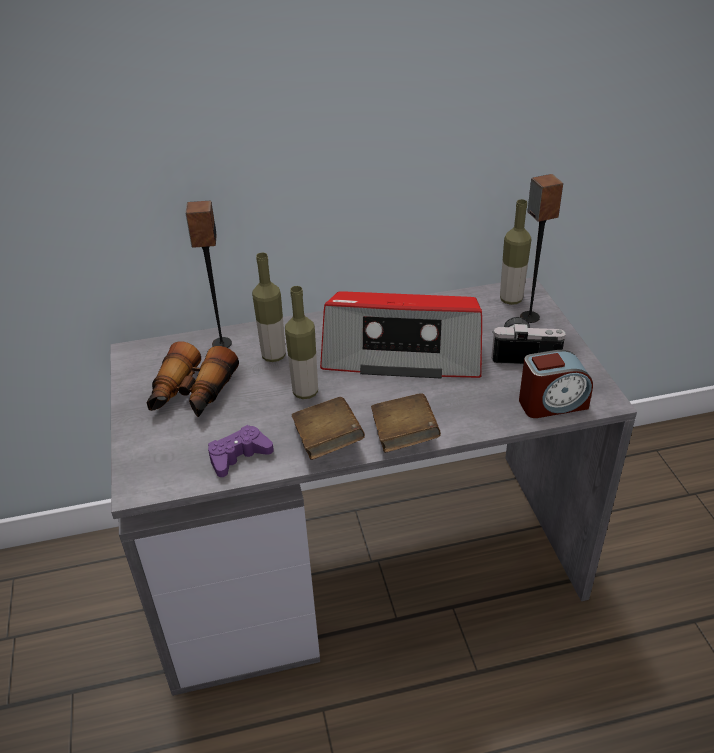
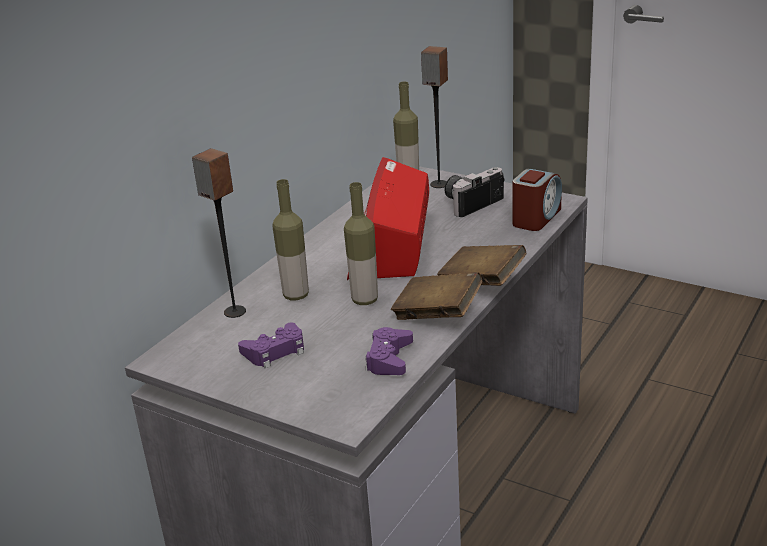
camera: 45 degrees left, 10 degrees down
binoculars [146,341,239,417] -> purple game controller [238,322,304,368]
radio [320,291,482,378] -> radio turned 135 degrees clockwise [347,157,429,280]

